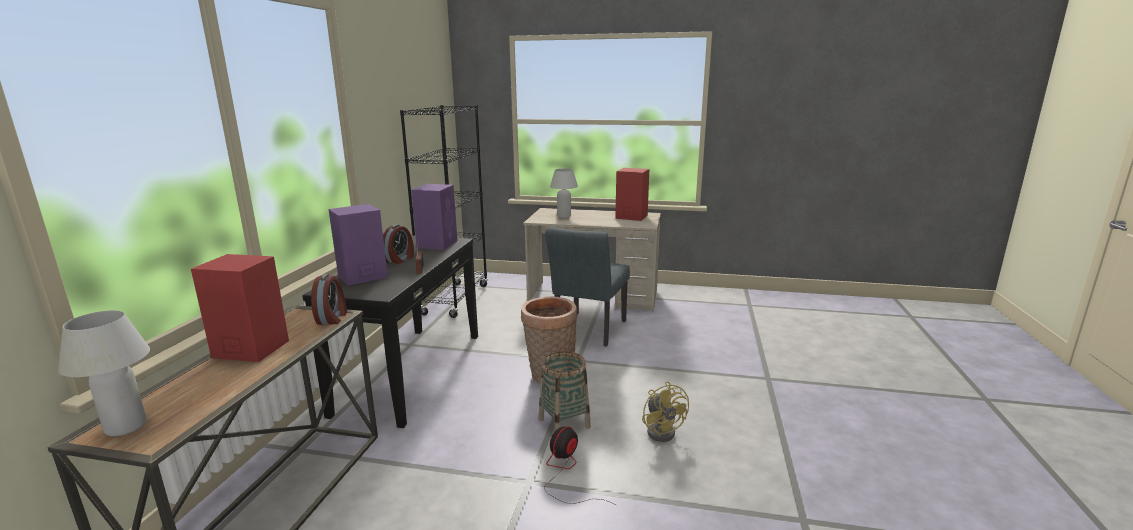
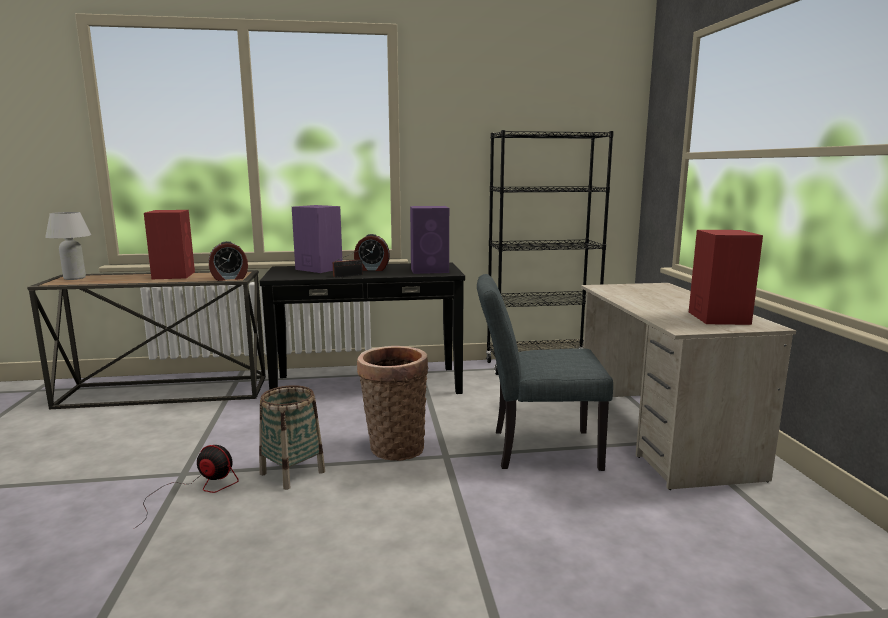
camera: 70 degrees right, 5 degrees down
white table lamp [550,169,578,218] -> none
yellow fan [642,381,689,442] -> none

